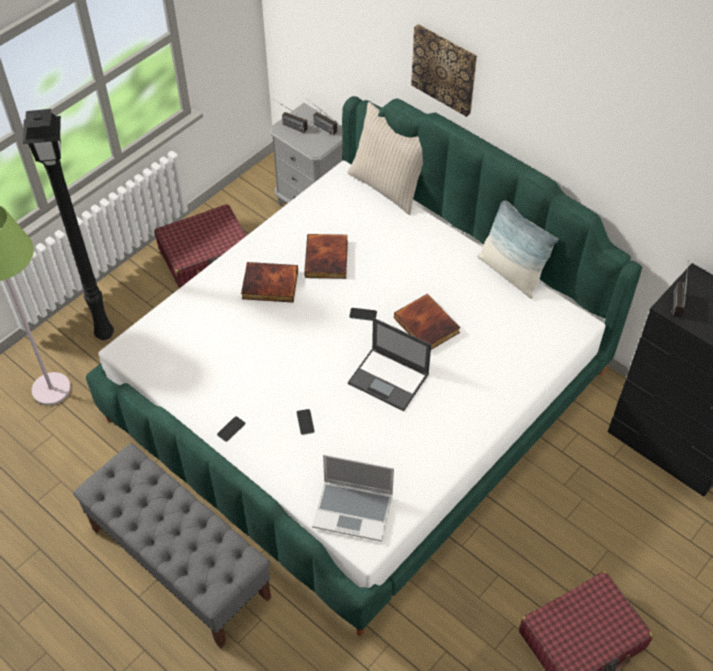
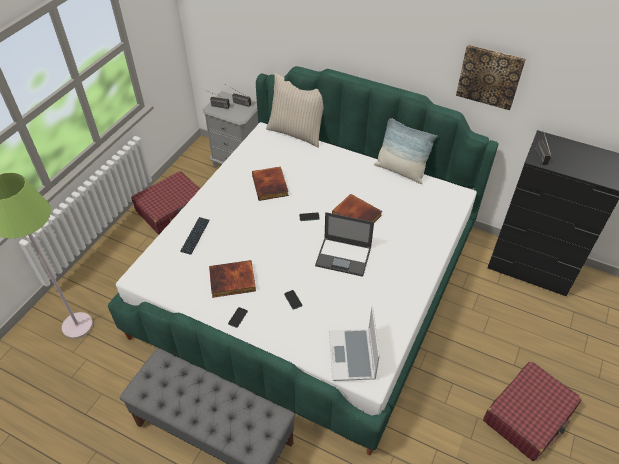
camera: 15 degrees left, 5 degrees down
black floor lamp [23,109,114,340] -> none
book [241,262,298,303] -> book moved to [209,260,256,298]
laptop [312,454,394,542] -> laptop turned 90 degrees clockwise [329,306,380,381]
picture [411,24,477,117] -> picture moved to [456,45,526,110]
none -> keyboard [180,217,210,255]

